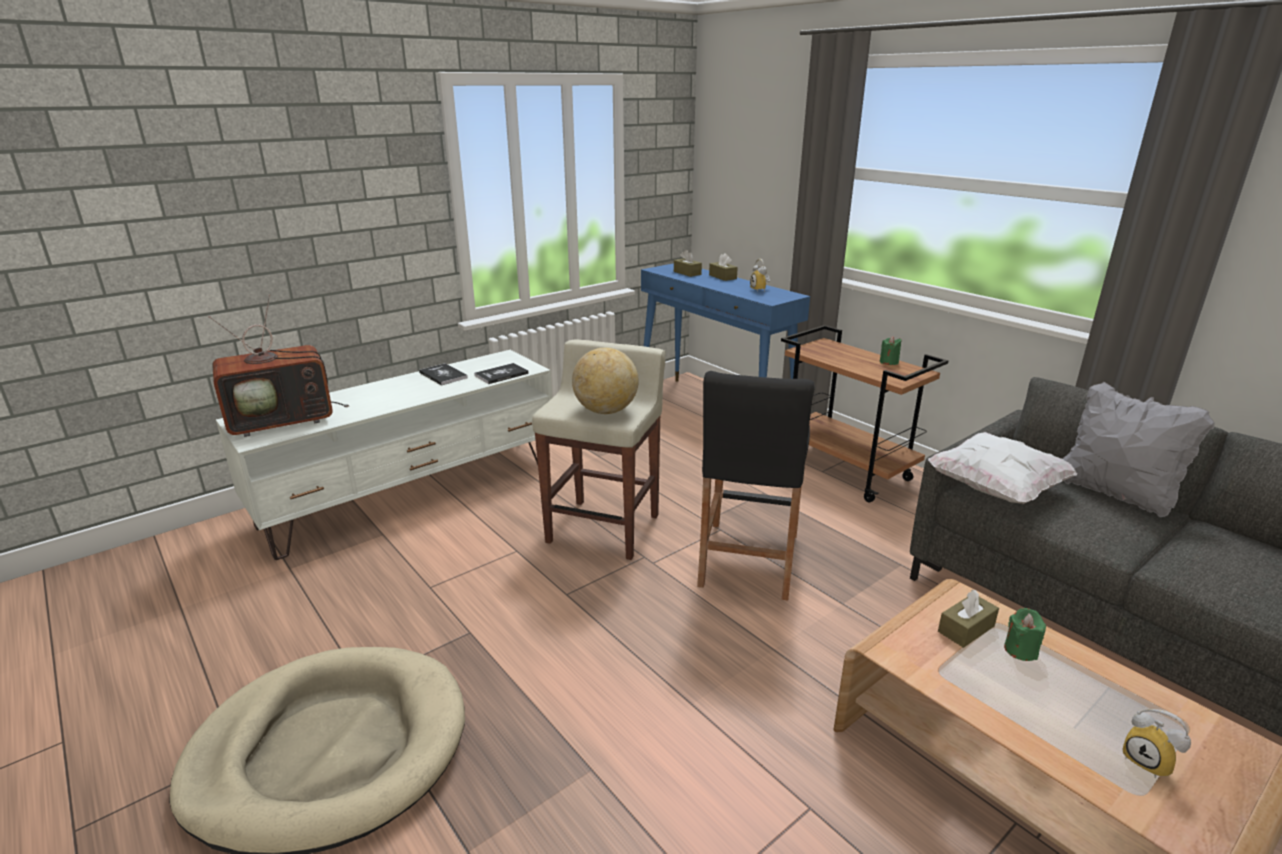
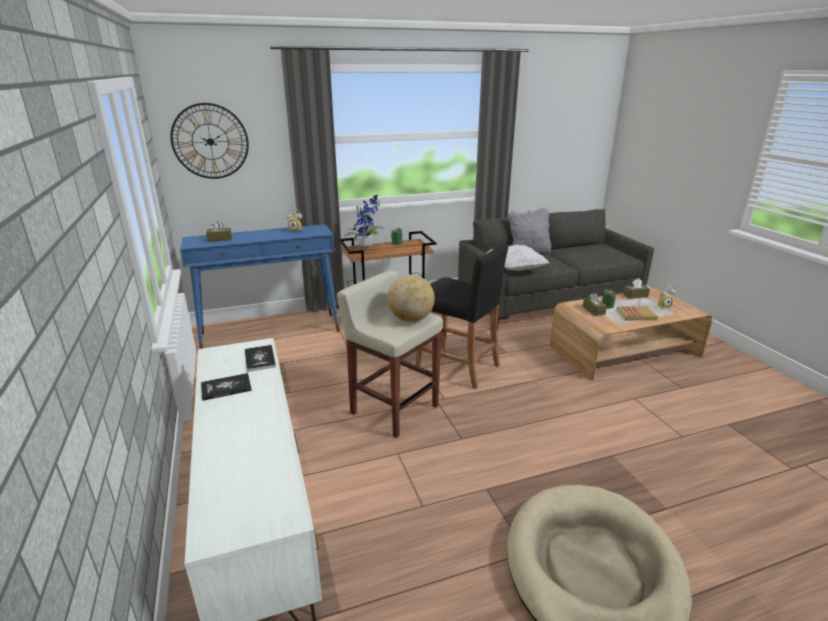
camera: 70 degrees left, 0 degrees up
television [208,294,350,437] -> none
brown tissue box [709,253,738,281] -> brown tissue box moved to [623,279,650,299]
none -> wall clock [171,103,249,179]
none -> potted plant [344,194,382,249]
none -> book [616,306,658,320]

